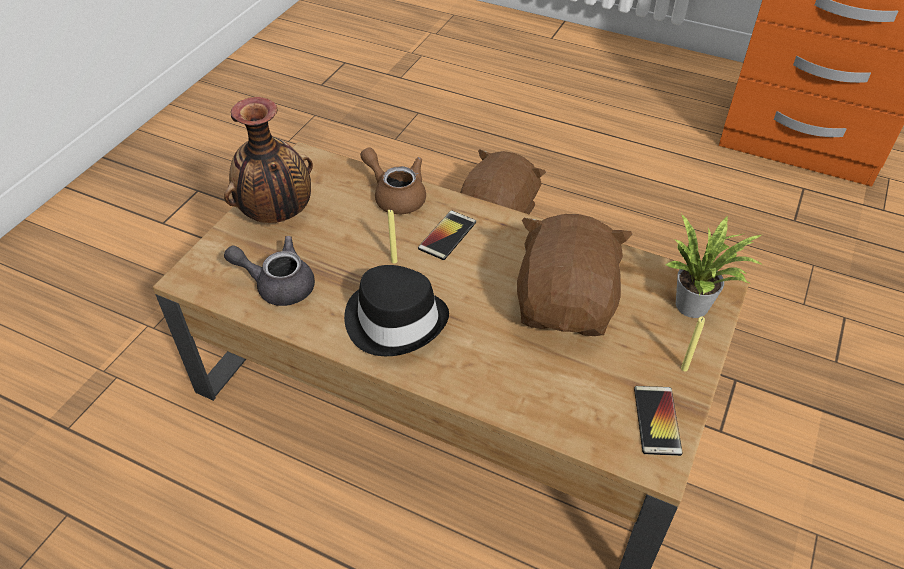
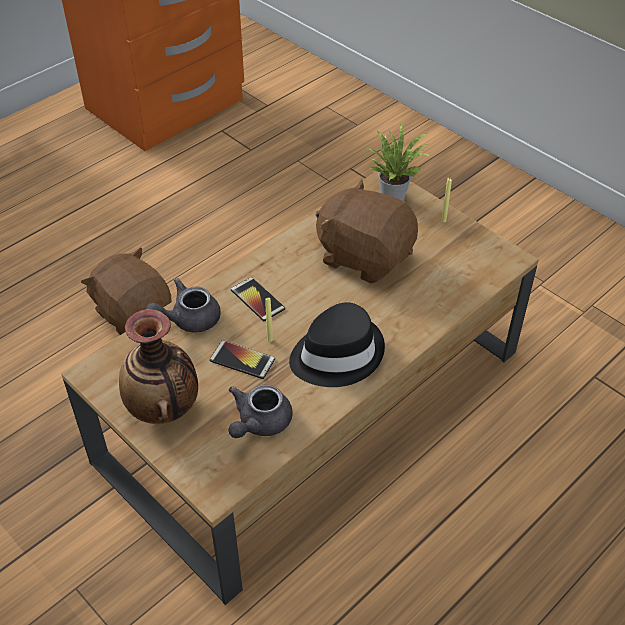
camera: 70 degrees left, 0 degrees up
brown teapot [360,147,426,214] -> grey teapot [146,278,221,333]
phone [634,386,683,456] -> phone moved to [209,340,275,379]

